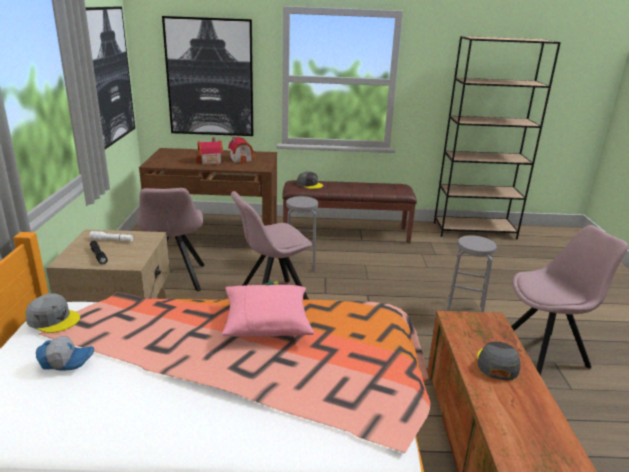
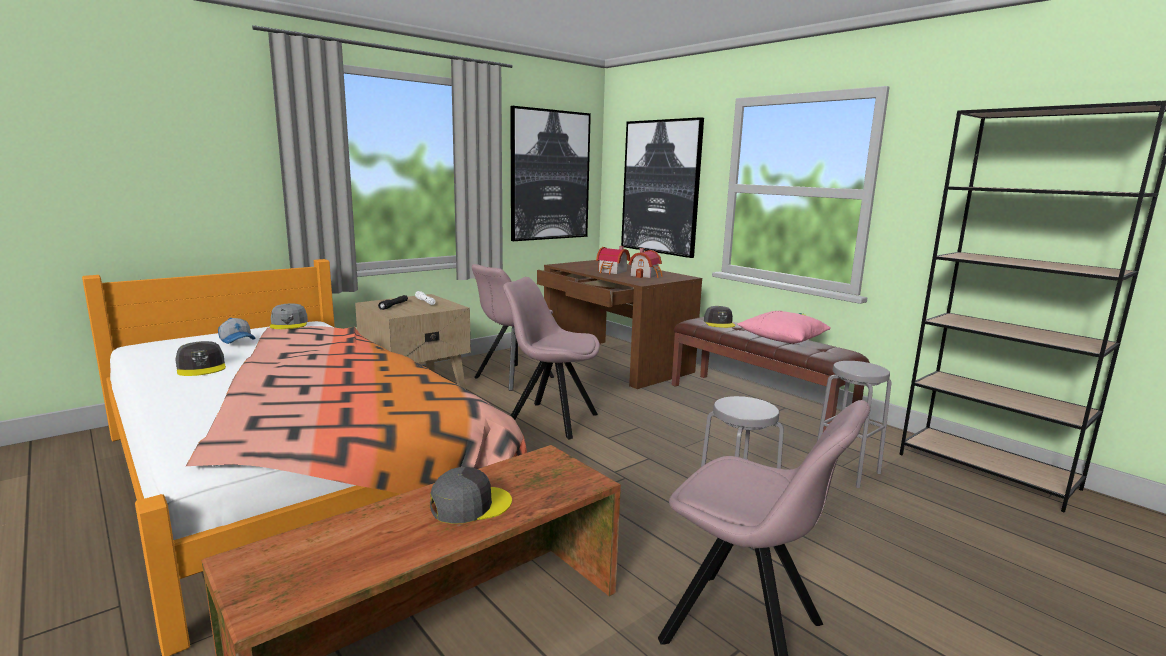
camera: 50 degrees right, 10 degrees down
pink pillow [222,280,314,337] -> pink pillow moved to [737,311,831,343]
grey stool [286,196,318,271] -> grey stool moved to [817,361,891,488]
none -> grey cap [176,341,226,376]

